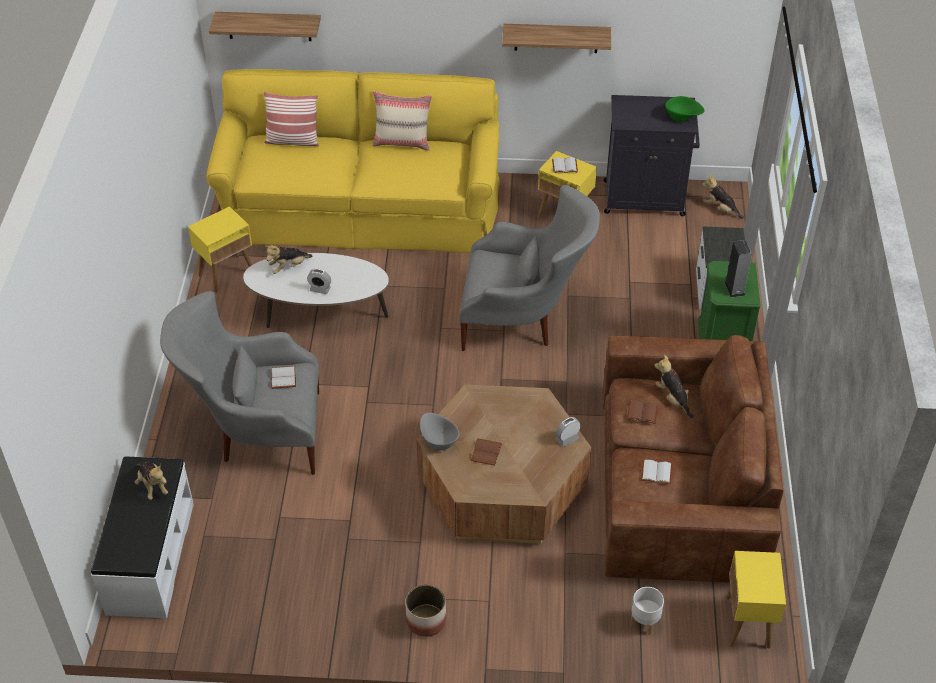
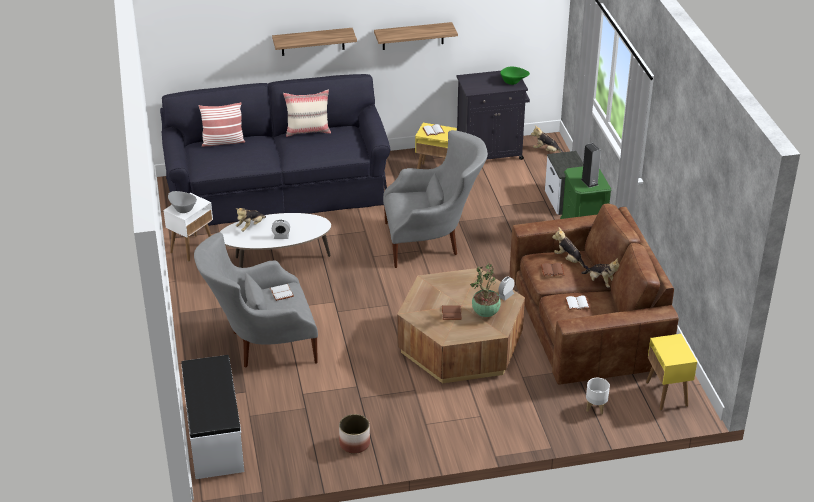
camera: 15 degrees left, 10 degrees down
plush toy [135,462,168,500] -> plush toy moved to [581,258,619,287]
yellow side table [188,206,252,293] -> white side table [164,193,213,262]
yellow sofa [206,69,500,253] -> black sofa [160,74,390,226]
shelf [209,12,321,41] -> shelf moved to [272,28,357,56]
planter [405,584,446,637] -> planter moved to [339,414,370,454]
grey bowl [420,413,460,451] -> grey bowl moved to [168,191,197,213]
none -> potted plant [470,263,501,317]

